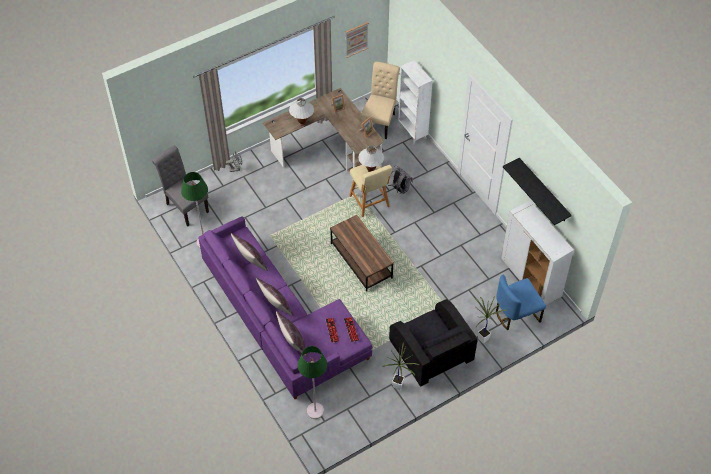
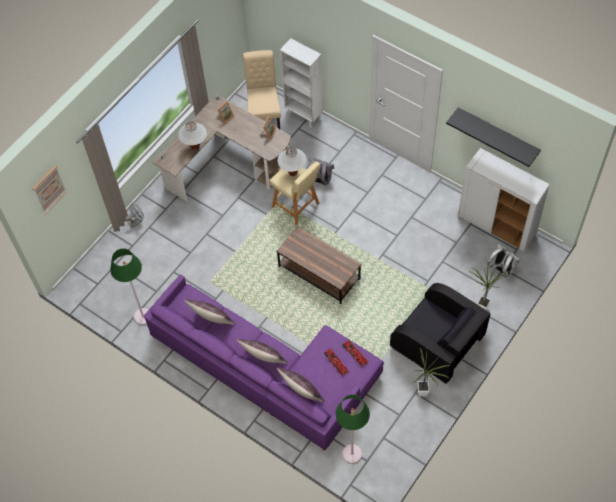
camera: 20 degrees left, 5 degrees up
grey chair [152,146,209,226] -> none
picture [345,22,369,58] -> picture moved to [32,165,67,214]
blue chair [496,275,546,330] -> white backpack [488,244,521,277]

